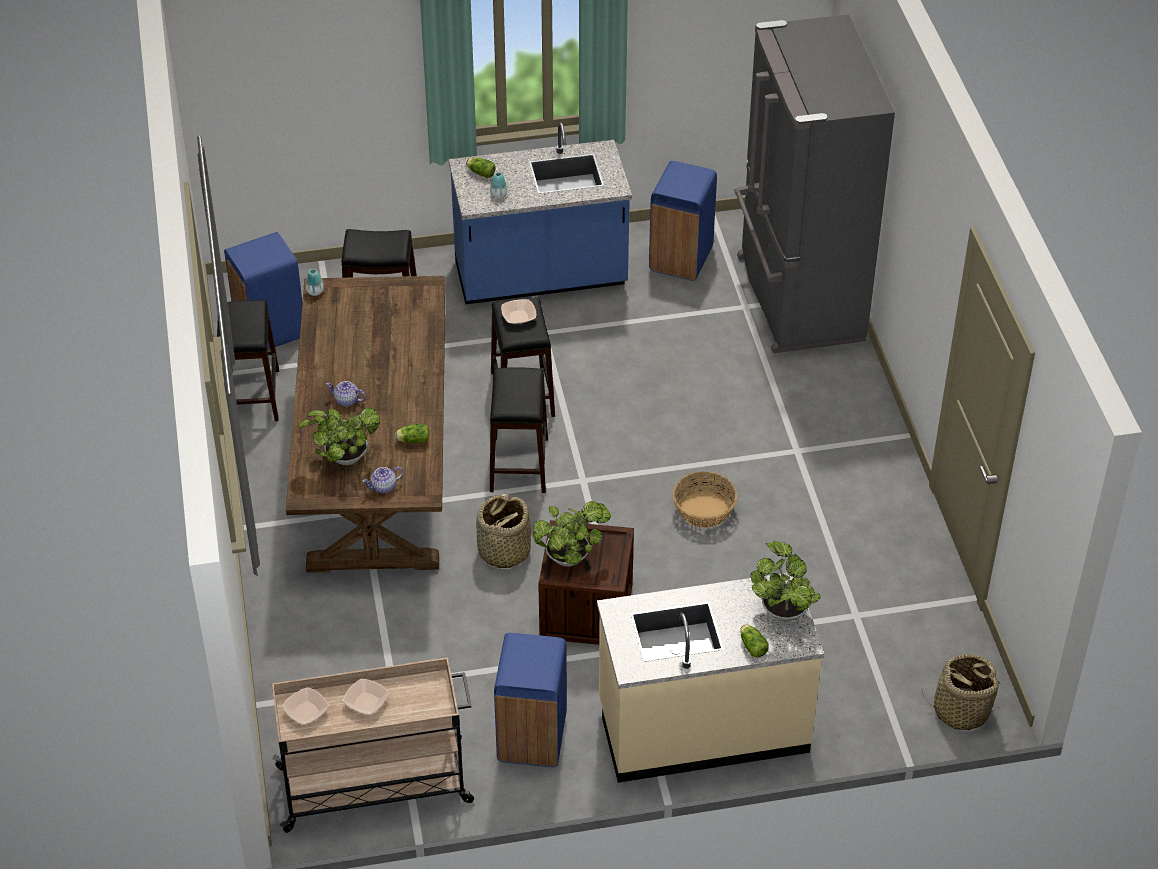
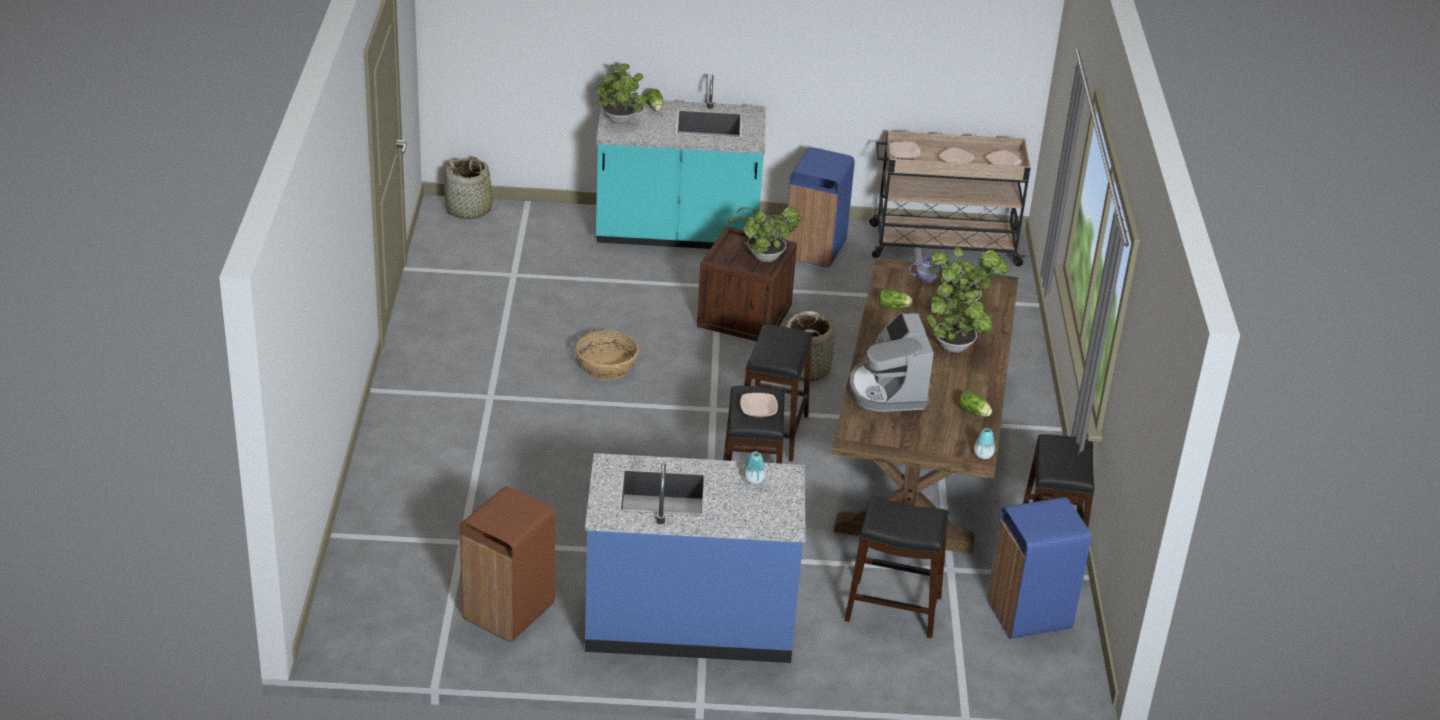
camera: 170 degrees left, 10 degrees down
teapot [326,381,366,407] -> potted plant [926,284,994,353]
lettuce [466,158,496,178] -> lettuce moved to [959,391,992,417]
beige counter [597,573,824,783] -> turquoise counter [596,74,766,249]
blue trash can [649,161,717,281] -> brown trash can [460,486,555,642]
grey fridge [734,14,895,353] -> none
none -> coffee machine [849,313,934,412]
none -> bowl [890,142,921,160]

